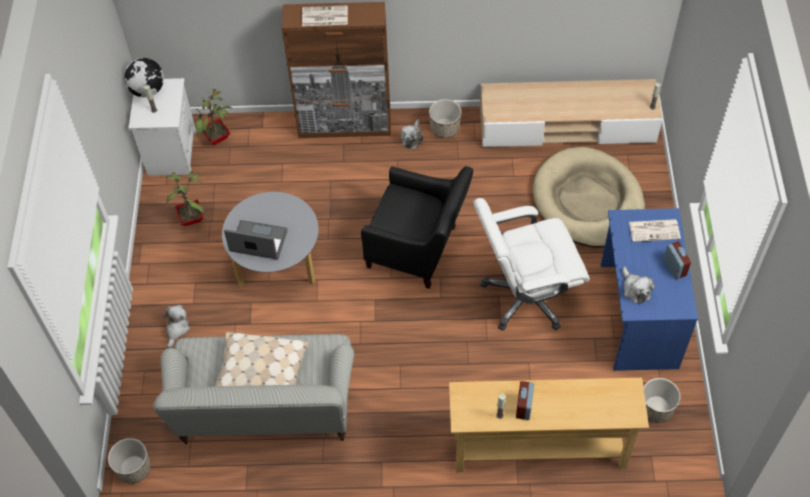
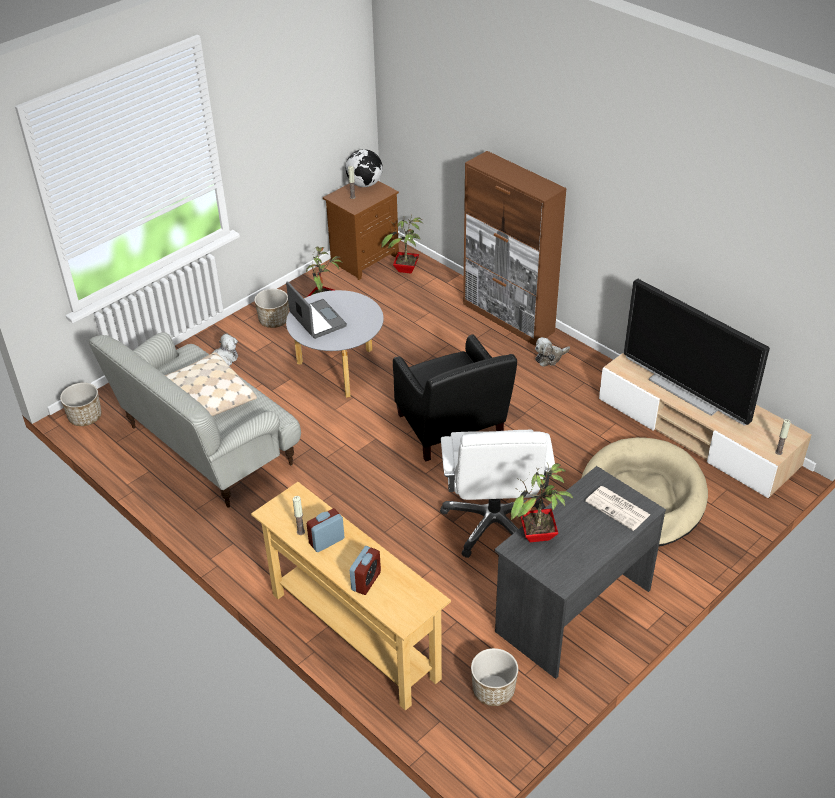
camera: 45 degrees right, 15 degrees down
white nightstand [129,78,196,176] -> brown nightstand [323,181,399,280]
newspaper [302,5,348,26] -> none
planter [429,99,461,138] -> planter moved to [255,289,289,328]
white office chair [474,198,590,331] -> white office chair turned 120 degrees counterclockwise [440,430,555,558]
blue desk [601,208,698,371] -> grey desk [494,466,666,679]
plush toy [622,266,654,304] -> potted plant [511,463,573,542]
alarm clock [664,242,691,279] -> alarm clock moved to [350,546,381,595]
none -> television [624,279,770,426]

